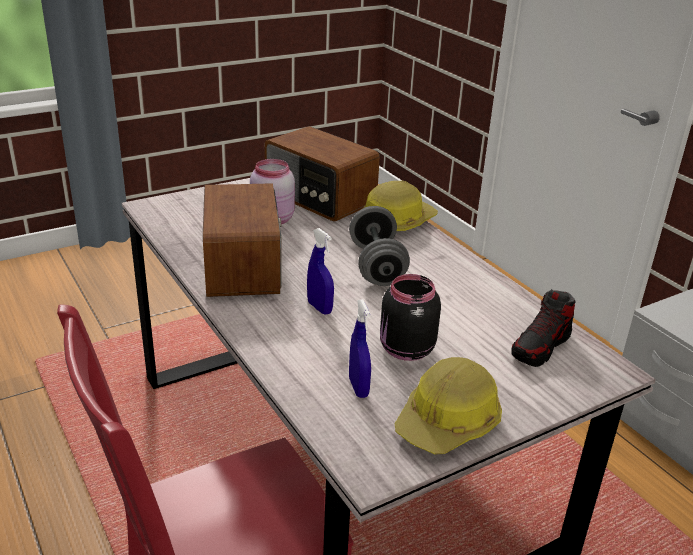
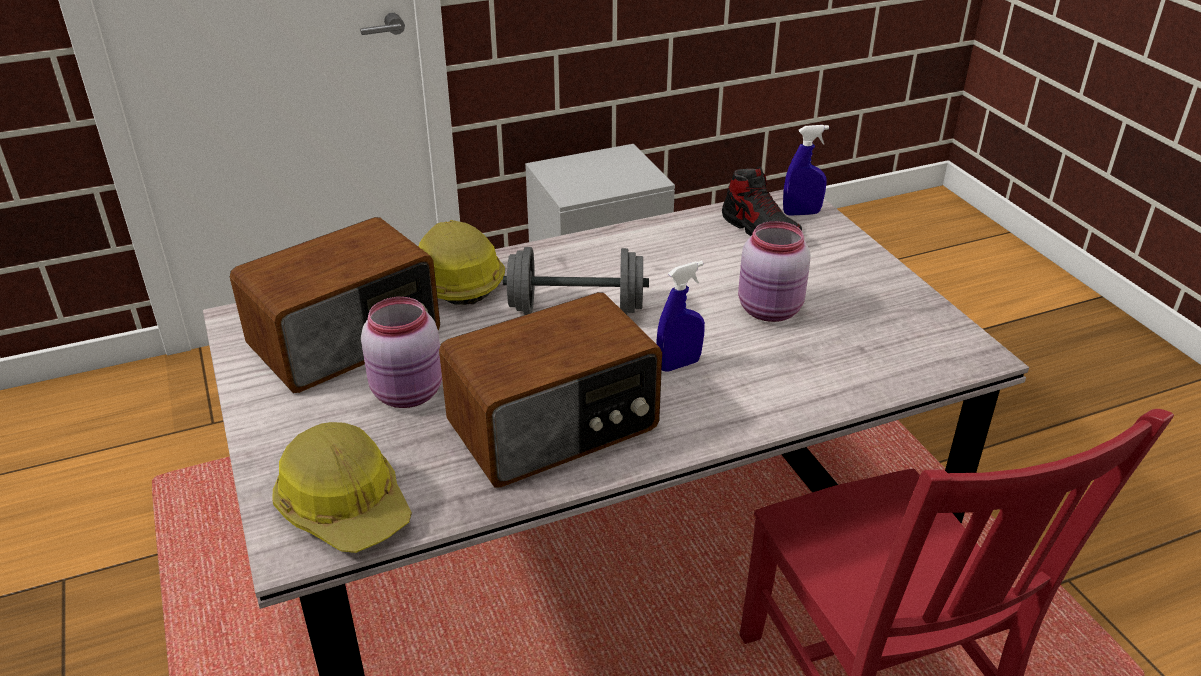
camera: 80 degrees left, 5 degrees up
radio [203,183,282,297] -> radio turned 150 degrees clockwise [439,292,662,488]
blue spray bottle [349,299,371,398] -> blue spray bottle moved to [783,125,829,216]
black jar [380,274,441,361] -> pink jar [738,221,810,322]
hard hat [395,357,502,454] -> hard hat moved to [272,422,412,553]

